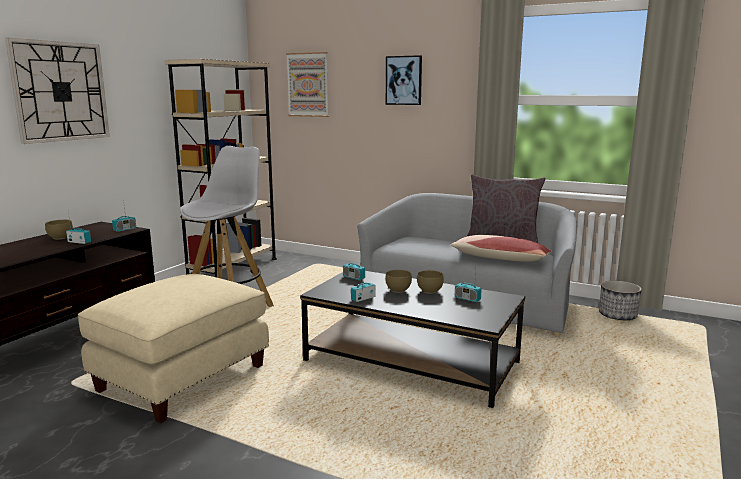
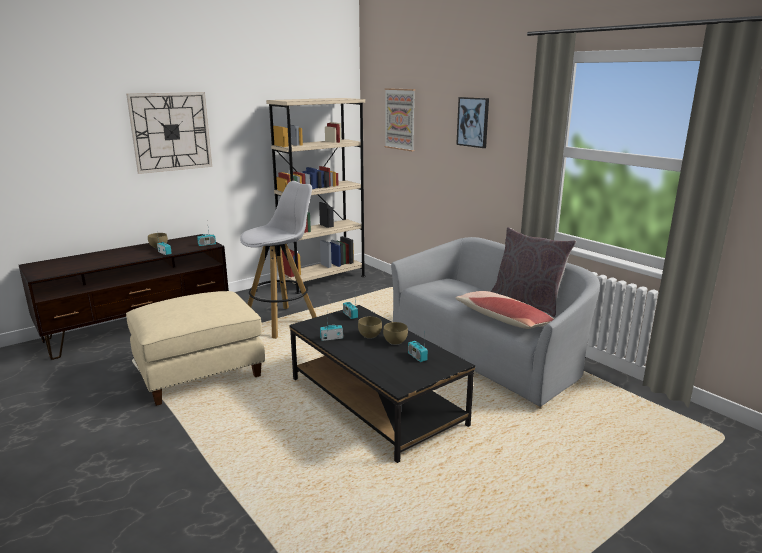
camera: 25 degrees right, 5 degrees up
planter [599,281,642,320] -> none

